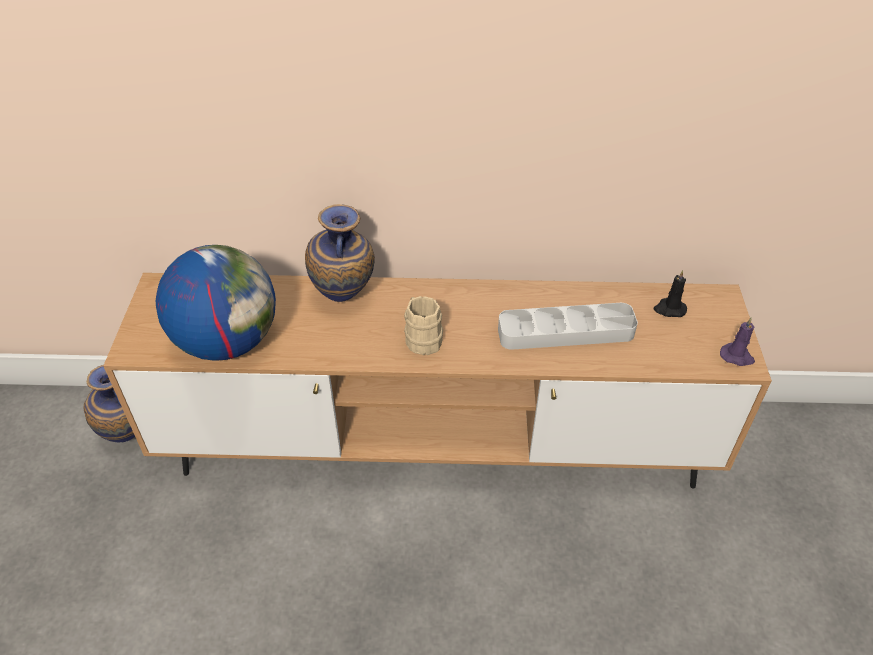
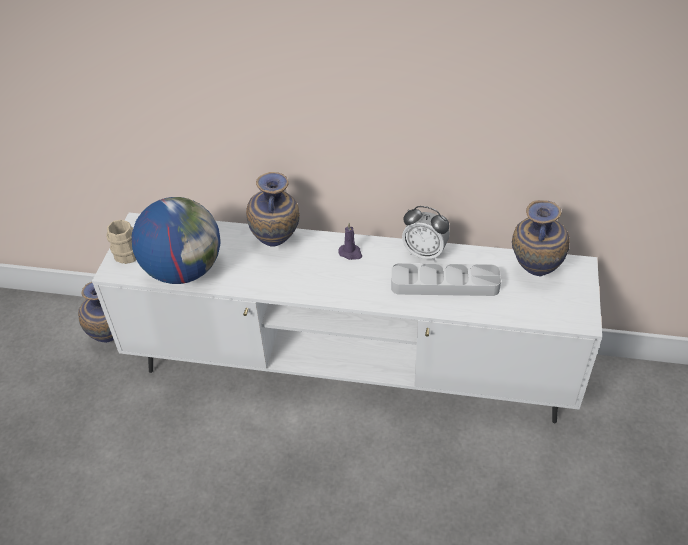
camera: 10 degrees right, 0 degrees up
brown tv stand [103,273,772,489] -> white tv stand [92,212,602,423]
beige mug [404,296,443,355] -> beige mug moved to [106,220,136,264]
black candle [654,270,687,317] -> vase [512,200,570,277]
purple candle [720,317,755,366] -> purple candle moved to [338,223,362,260]
none -> alarm clock [402,206,450,261]

